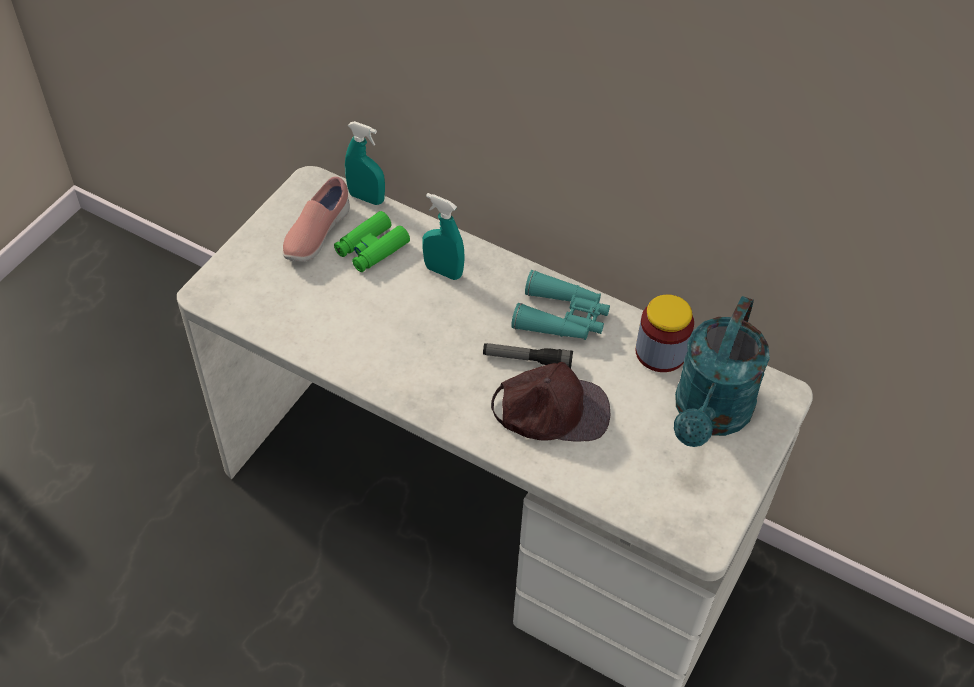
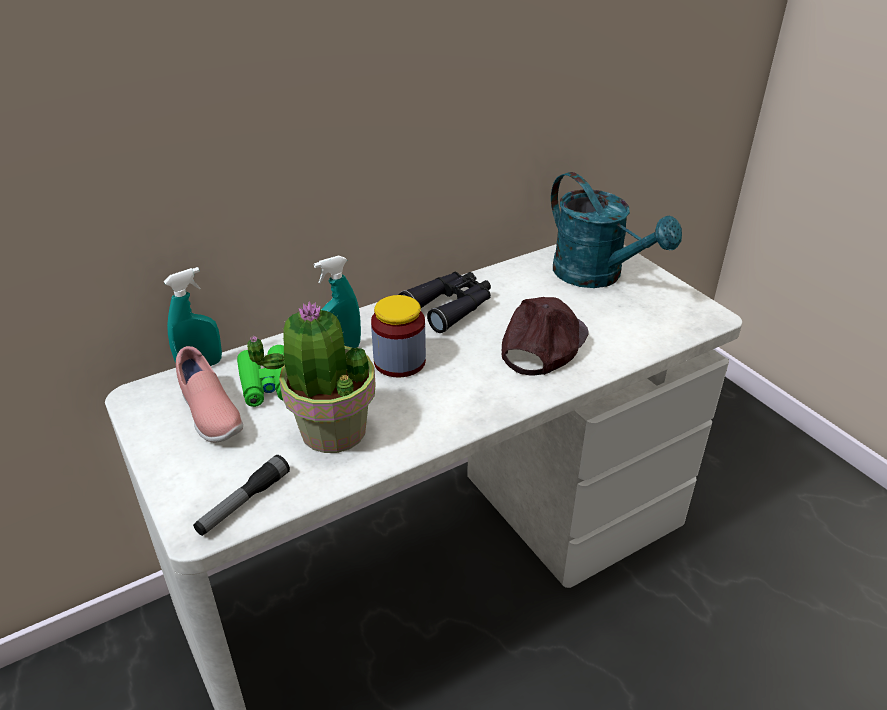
camera: 60 degrees left, 15 degrees down
flashlight [483,343,573,368] -> flashlight moved to [193,455,290,536]
turquoise binoculars [511,270,610,340] -> black binoculars [399,272,491,333]
jar [635,295,694,372] -> jar moved to [371,295,426,378]
none -> potted plant [247,301,376,453]

